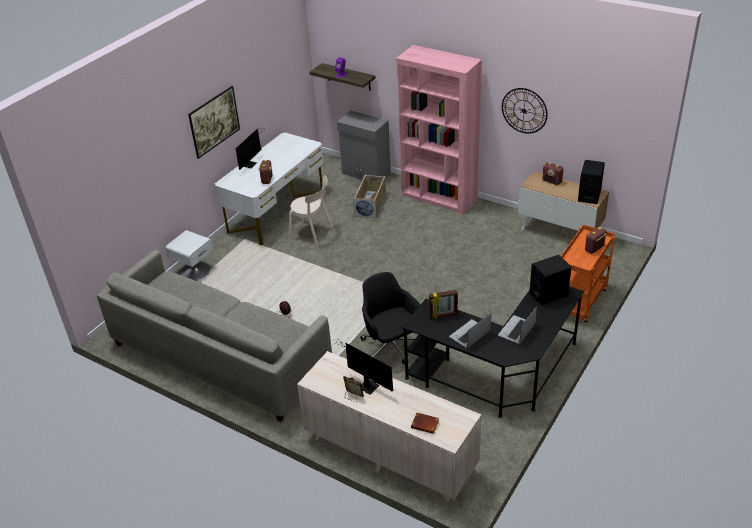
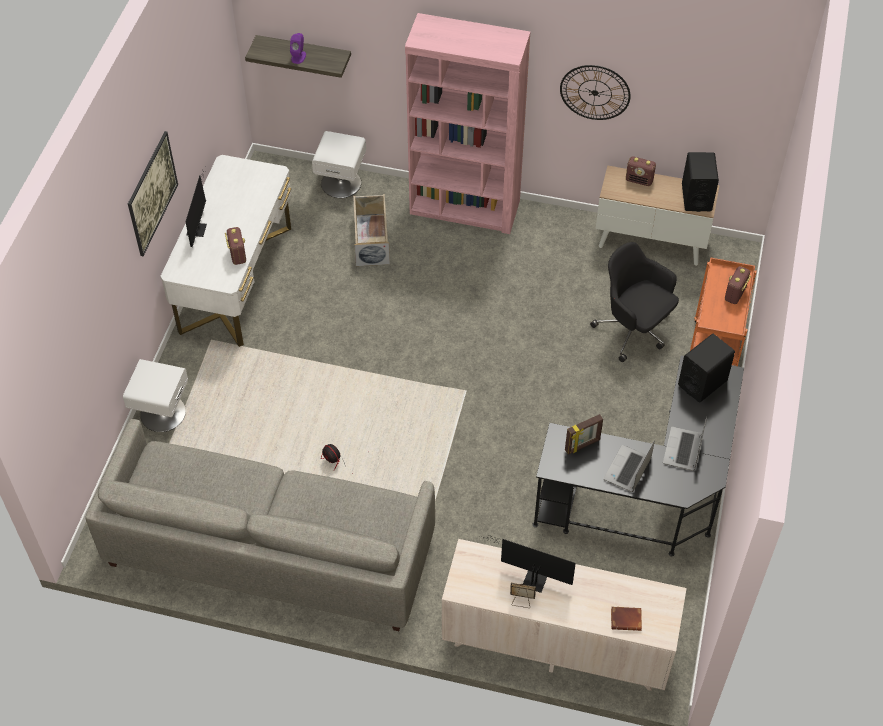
camera: 20 degrees left, 15 degrees up
beige chair [288,175,333,248] -> none
grey cabinet [337,111,391,180] -> white nightstand [312,131,366,198]
black office chair [360,272,420,364] -> black office chair moved to [590,242,679,362]

